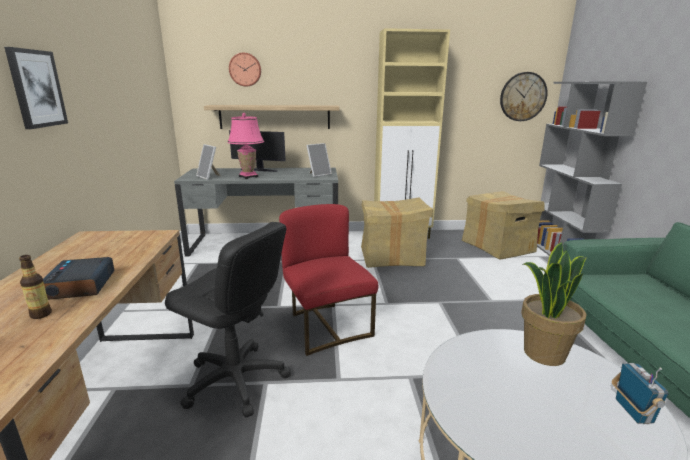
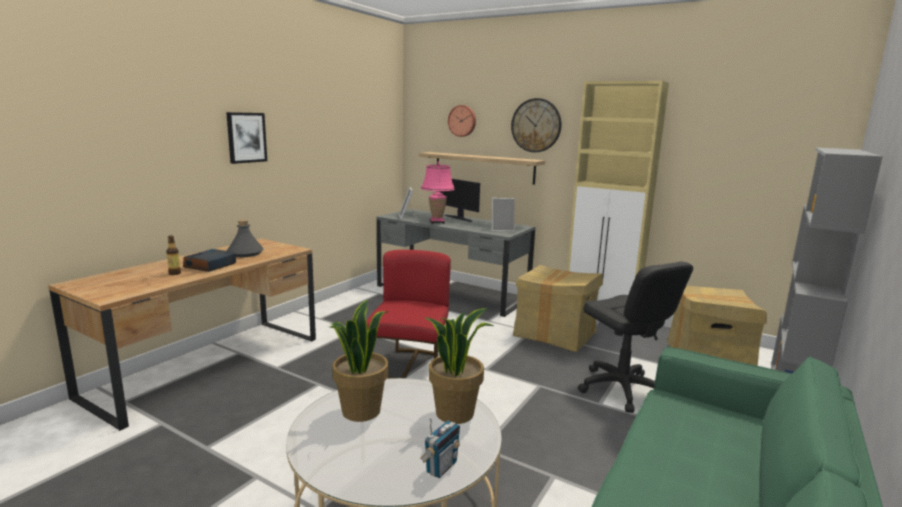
camera: 35 degrees right, 5 degrees down
black office chair [165,222,291,417] -> black office chair moved to [578,261,693,413]
wall clock [500,72,548,121] -> wall clock moved to [511,98,562,152]
none -> grey bottle [227,220,263,257]
none -> potted plant [330,300,388,422]

